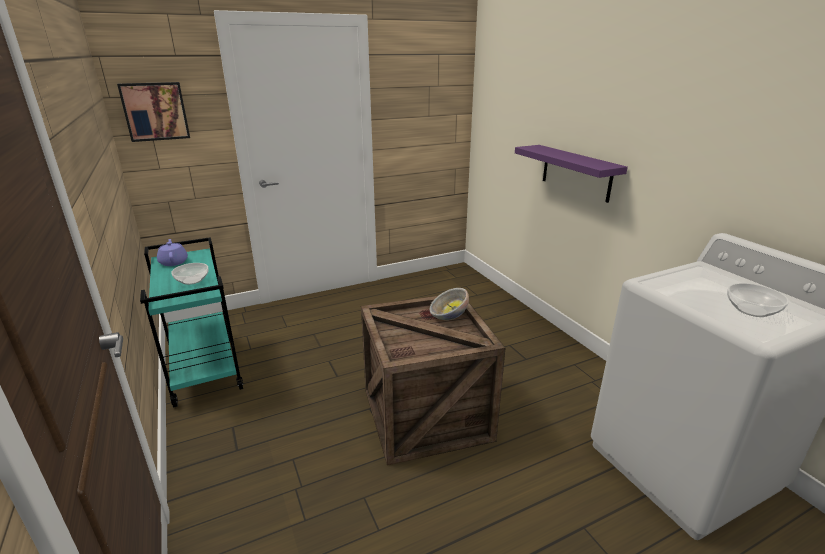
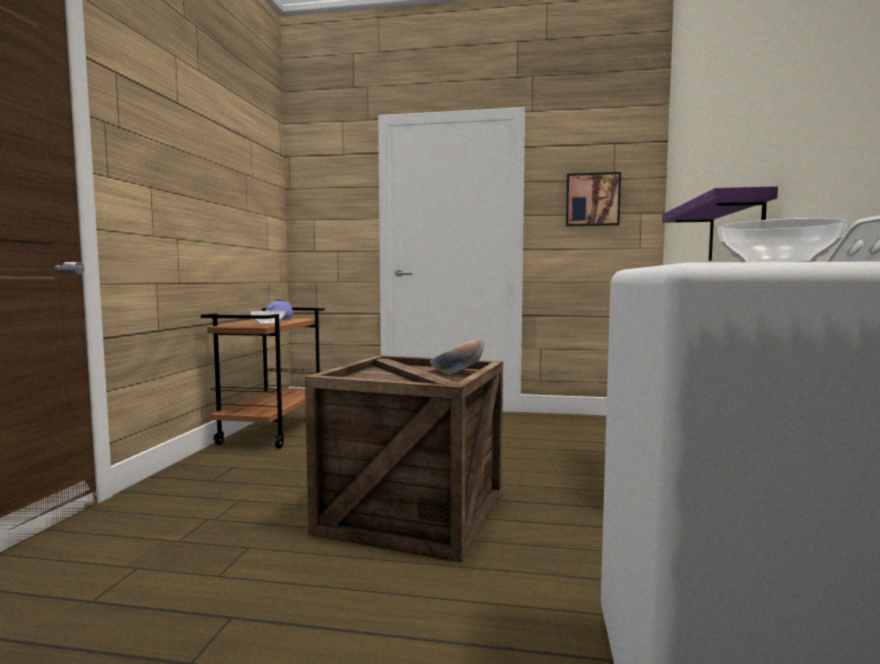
camera: 35 degrees right, 20 degrees down
picture [117,82,190,142] -> picture moved to [566,172,621,226]
turquoise cart [140,237,243,408] -> brown cart [201,308,325,449]

